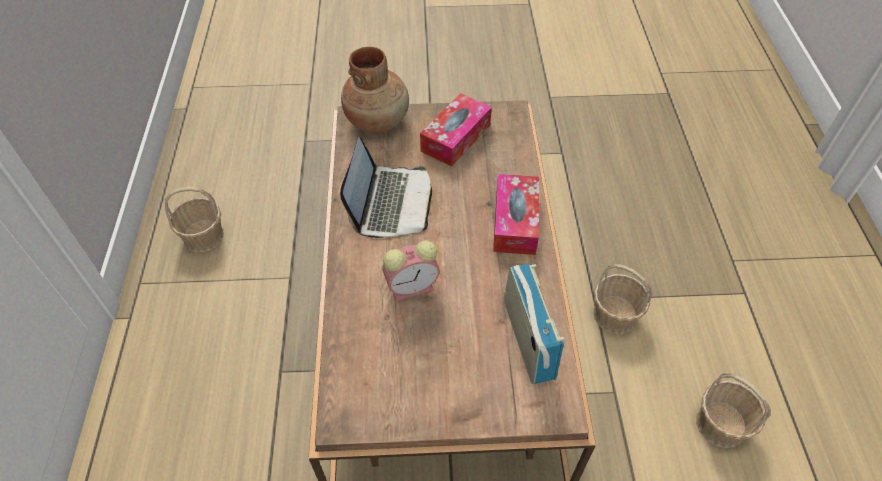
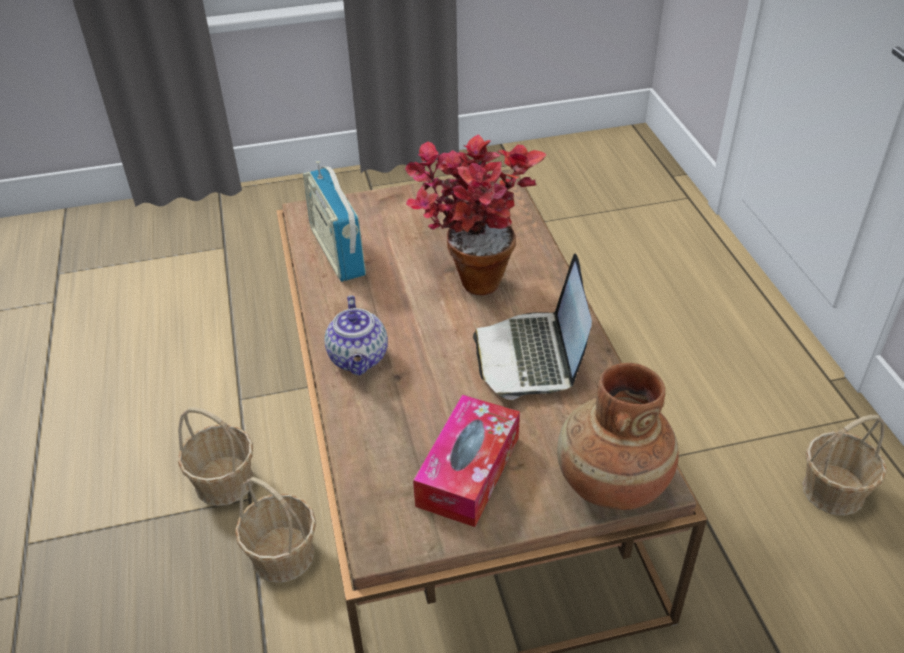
camera: 170 degrees right, 10 degrees down
alarm clock [382,240,440,301] -> potted plant [405,135,546,295]
tissue box [493,174,539,255] -> teapot [324,296,388,375]
basket [696,372,771,448] -> basket moved to [235,477,316,583]

